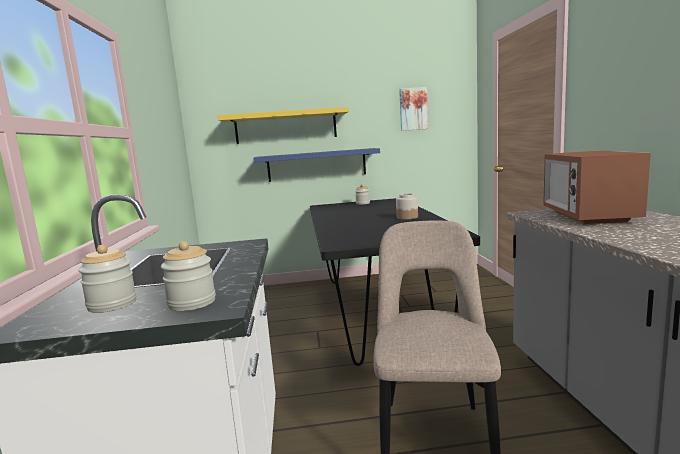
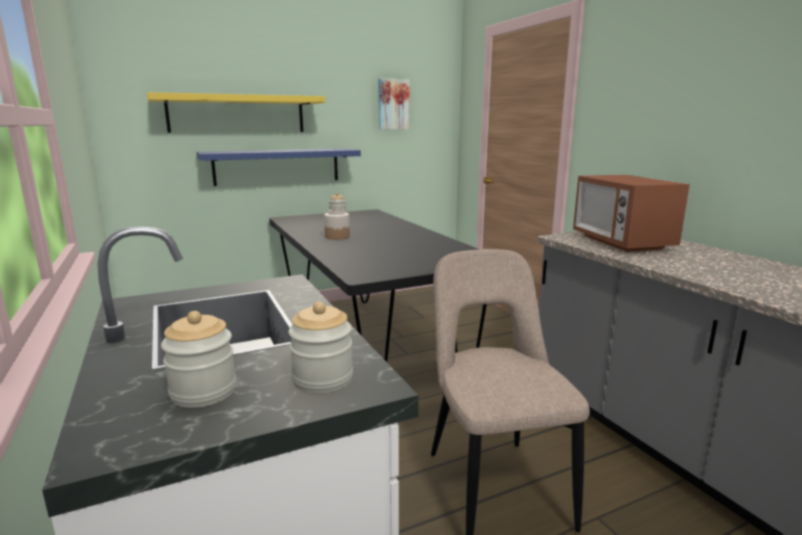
camera: 20 degrees left, 5 degrees up
jar [396,194,418,220] -> jar moved to [324,209,350,240]

